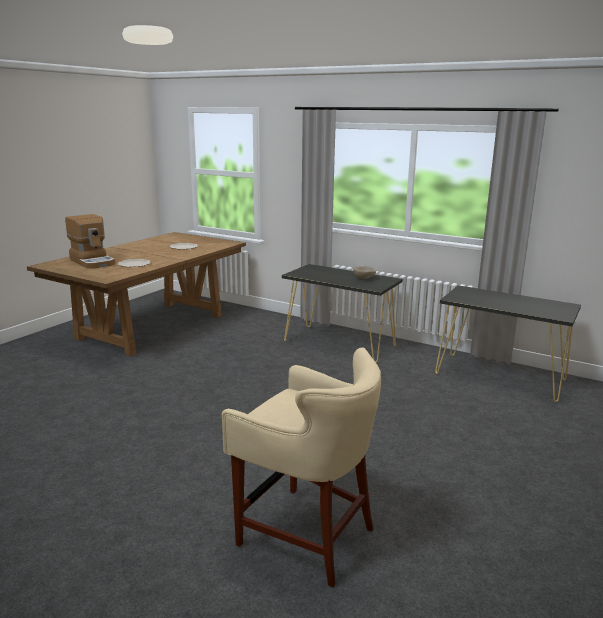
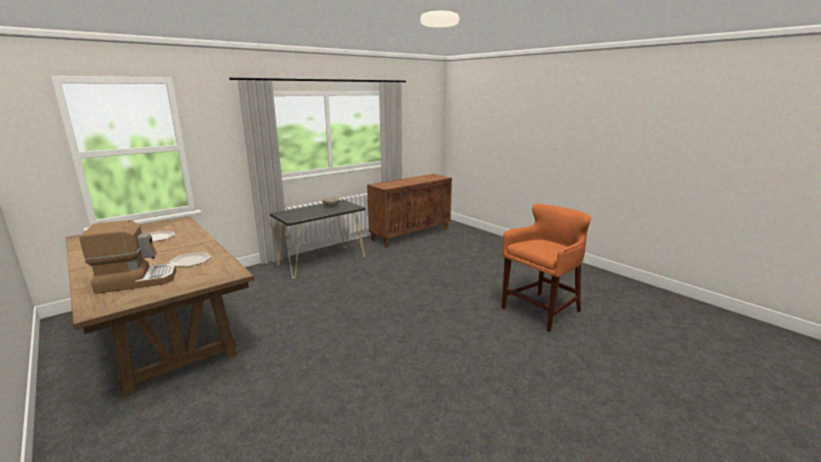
camera: 70 degrees left, 0 degrees up
beige stool [222,348,381,588] -> orange stool [502,204,591,332]
black console table [435,285,581,402] -> brown cabinet [367,174,452,248]

